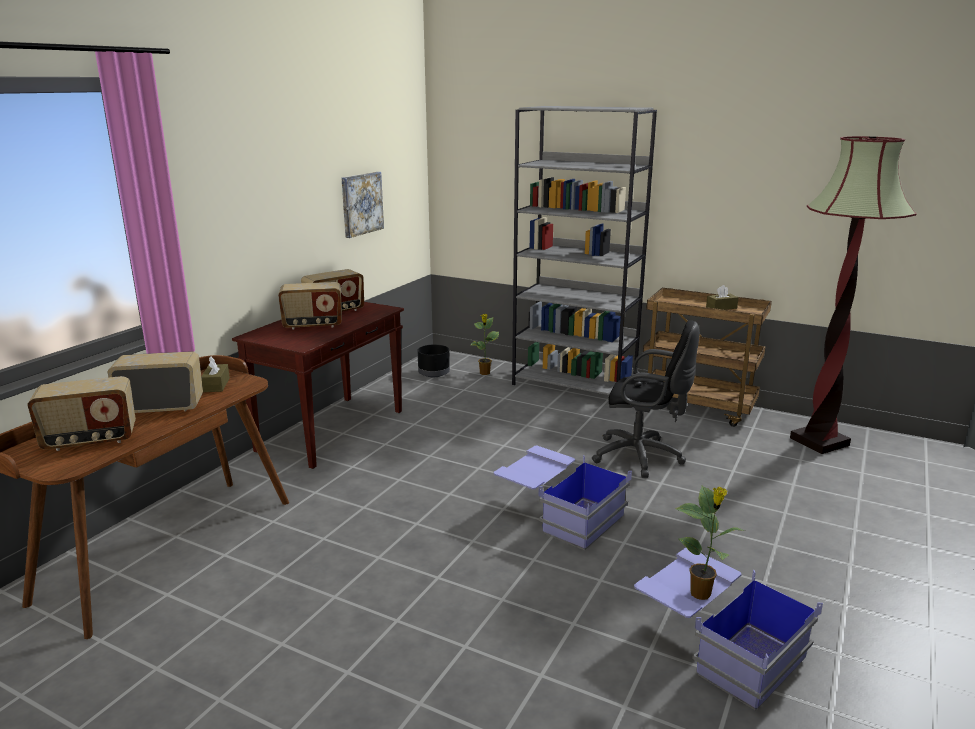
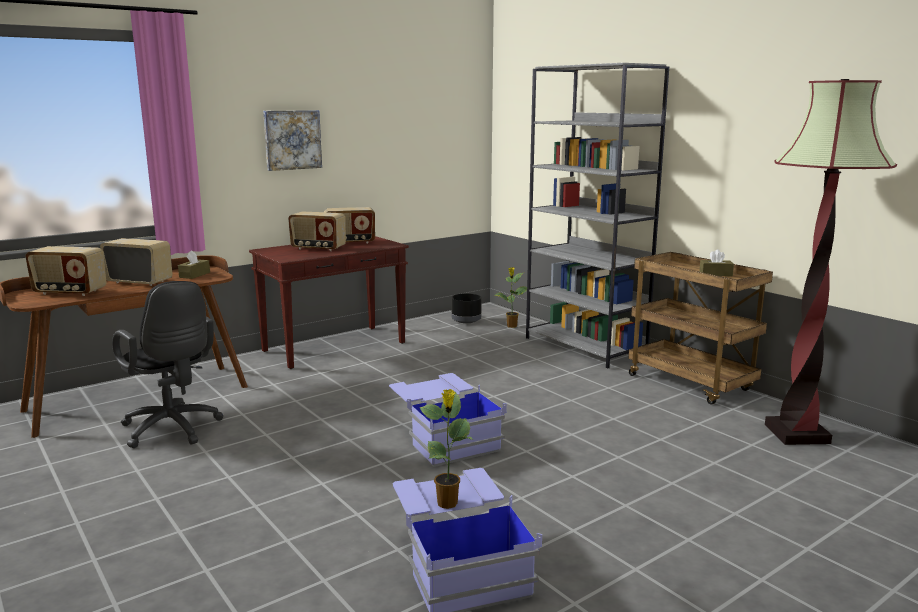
camera: 25 degrees right, 5 degrees down
picture [341,172,384,238] -> picture moved to [263,110,322,171]
black office chair [592,320,699,478] -> black office chair moved to [112,281,224,448]

